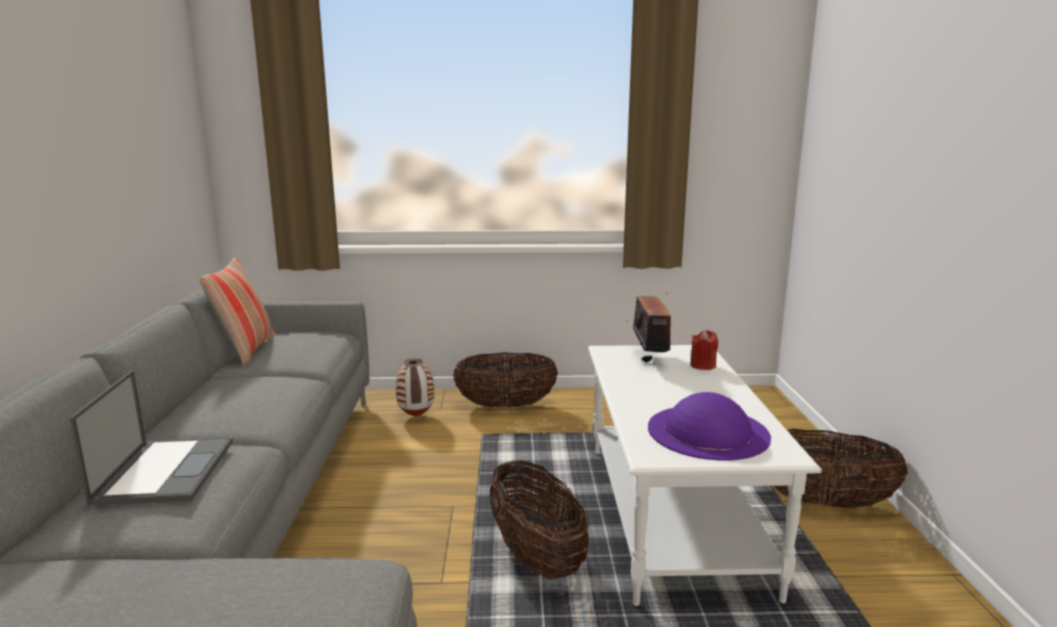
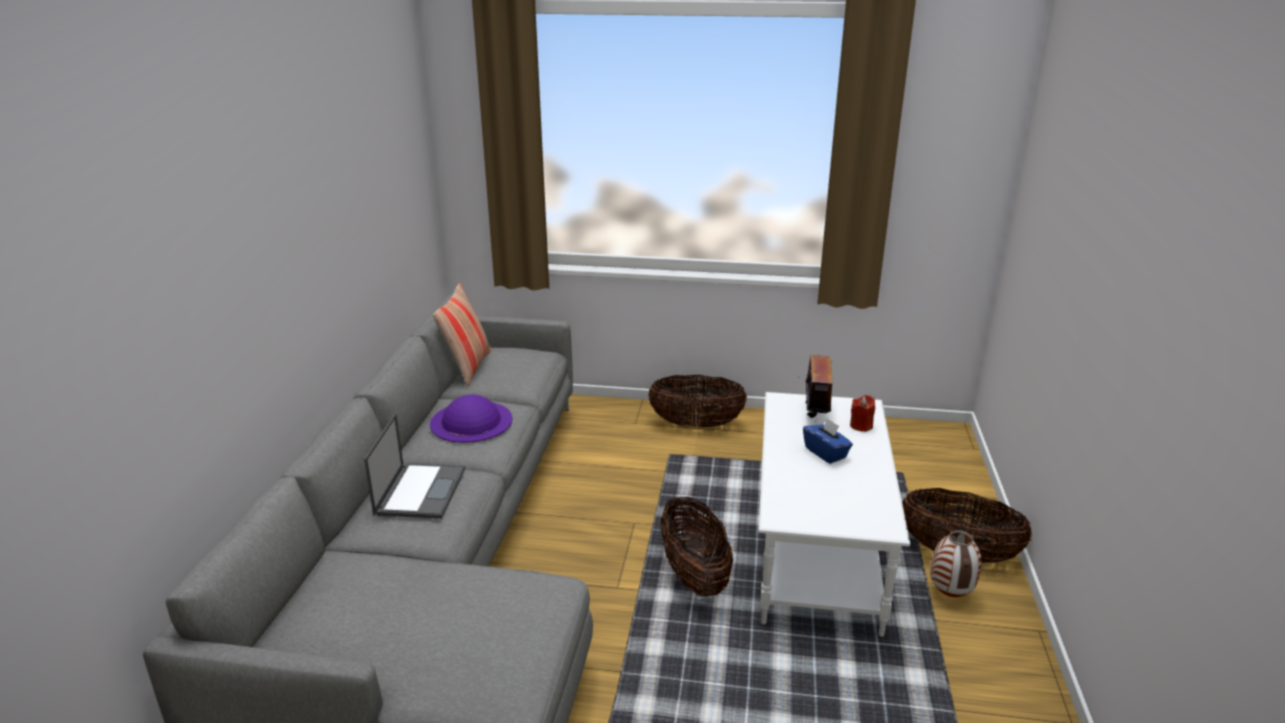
camera: 10 degrees right, 10 degrees up
vase [396,358,434,417] -> vase moved to [930,530,982,597]
purple hat [648,392,771,460] -> purple hat moved to [430,395,513,443]
none -> blue tissue box [803,418,853,464]

